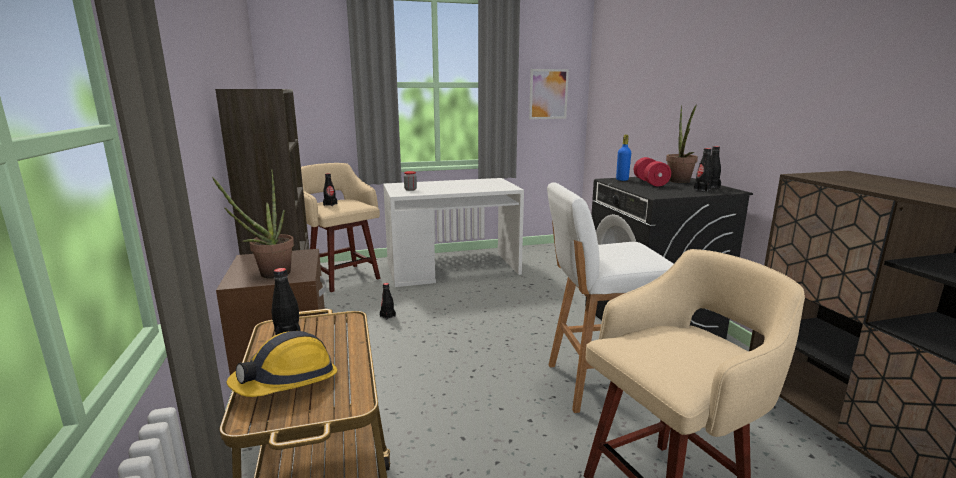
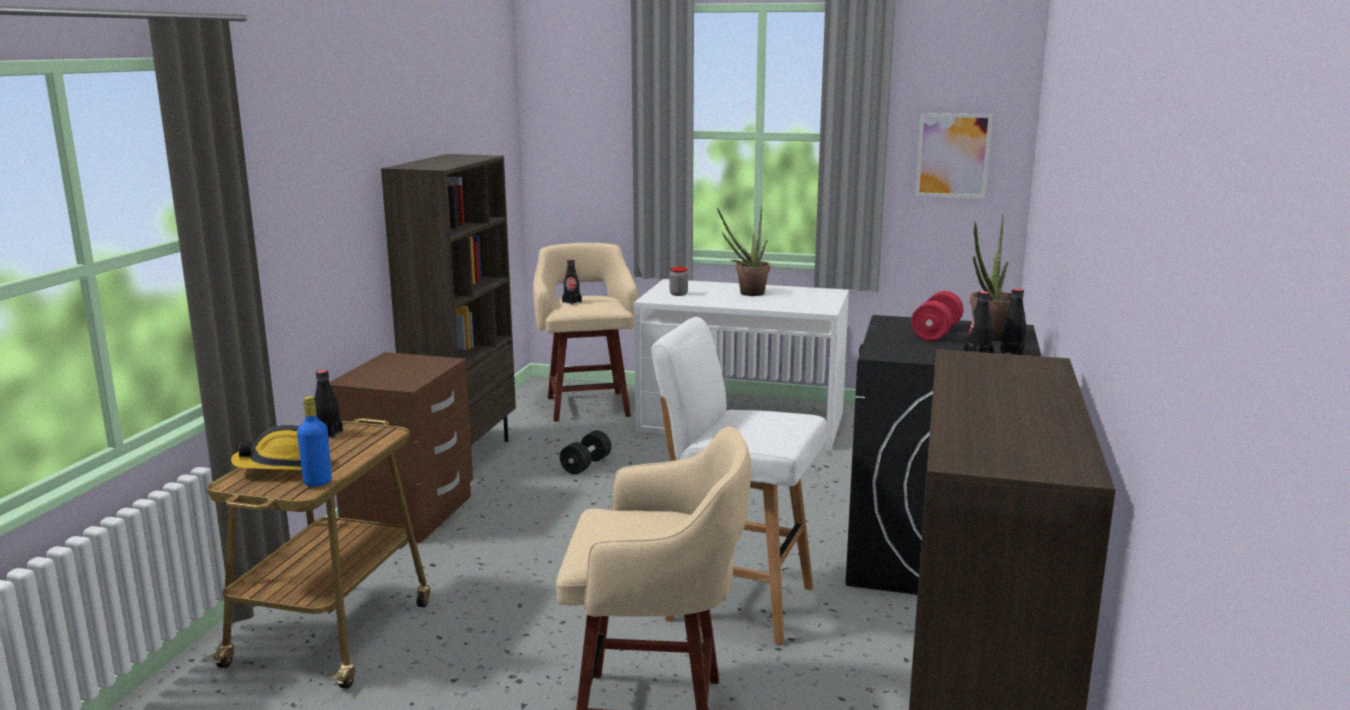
camera: 30 degrees right, 0 degrees up
potted plant [212,169,294,278] -> potted plant moved to [717,205,770,296]
black bottle [380,283,396,320] -> black dumbbell [560,430,611,474]
blue bottle [616,135,631,181] -> blue bottle moved to [297,396,332,487]

